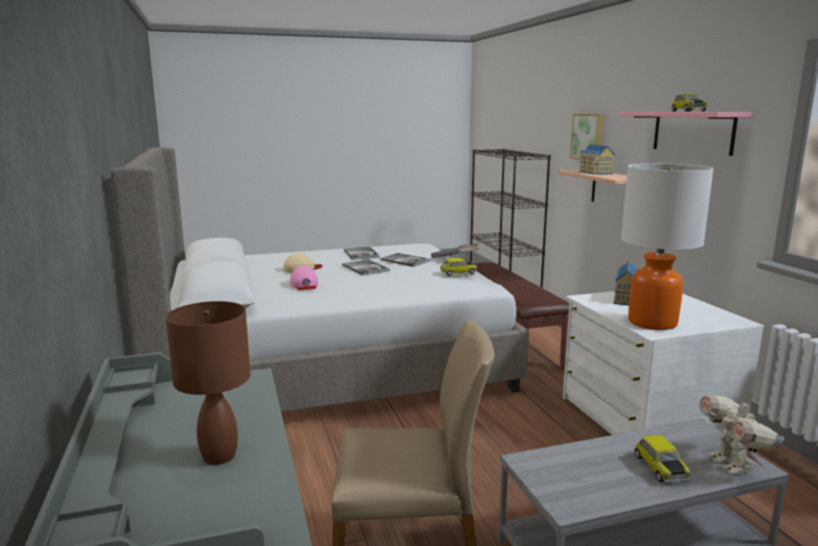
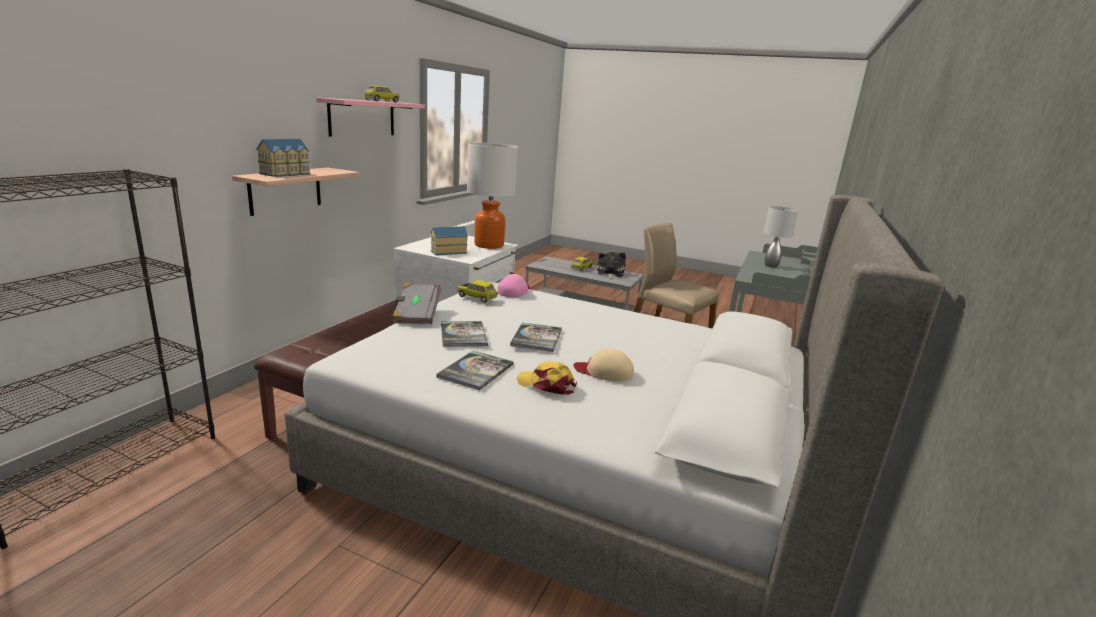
camera: 140 degrees left, 5 degrees up
brown table lamp [166,301,250,465] -> grey table lamp [764,206,799,268]
pink cap [290,266,318,290] -> pink cap moved to [497,274,530,297]
picture [570,114,604,160] -> none
toy robot [699,395,784,474] -> none
none -> yellow cap [517,361,577,395]
none -> plush toy [597,252,626,279]

